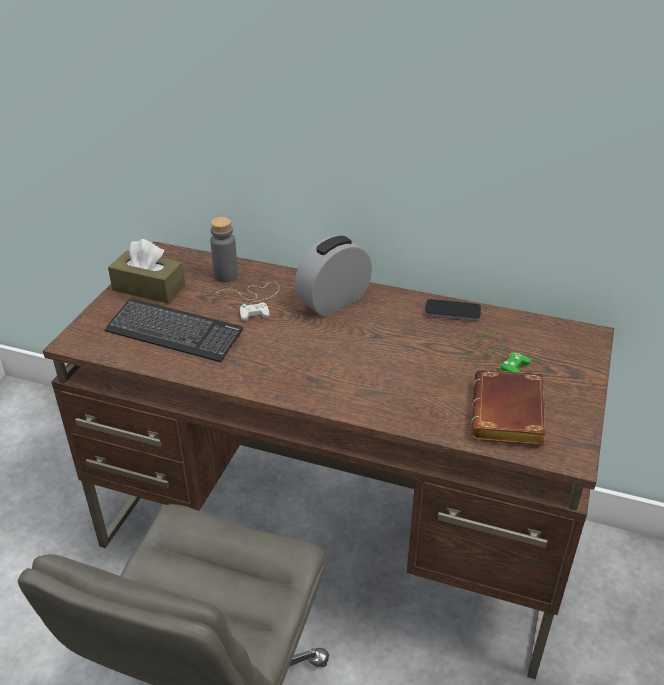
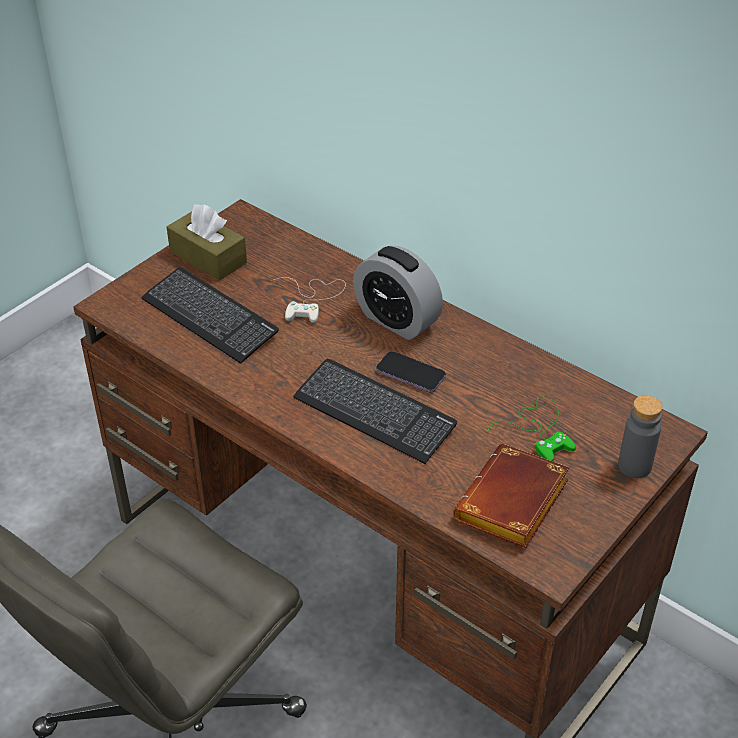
camera: 20 degrees right, 5 degrees up
grey bottle [210,217,238,282] -> grey bottle moved to [618,395,662,478]
alarm clock [295,236,372,317] -> alarm clock turned 120 degrees counterclockwise [353,245,443,340]
phone [425,299,481,321] -> phone moved to [376,351,446,392]
none -> keyboard [293,359,457,464]

